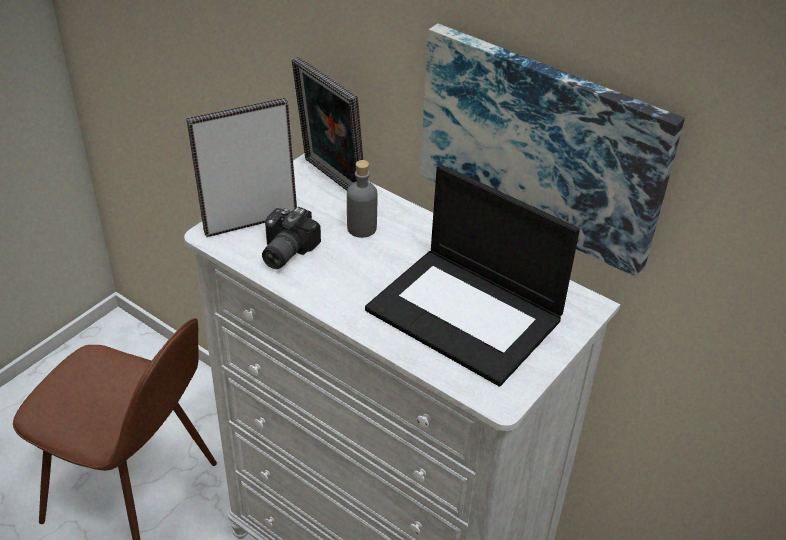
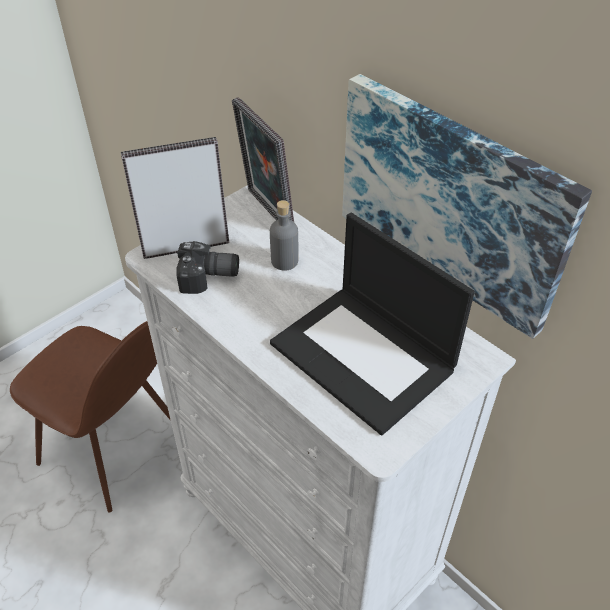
camera: 10 degrees right, 5 degrees up
camera [262,207,321,269] -> camera turned 120 degrees counterclockwise [176,241,239,294]

